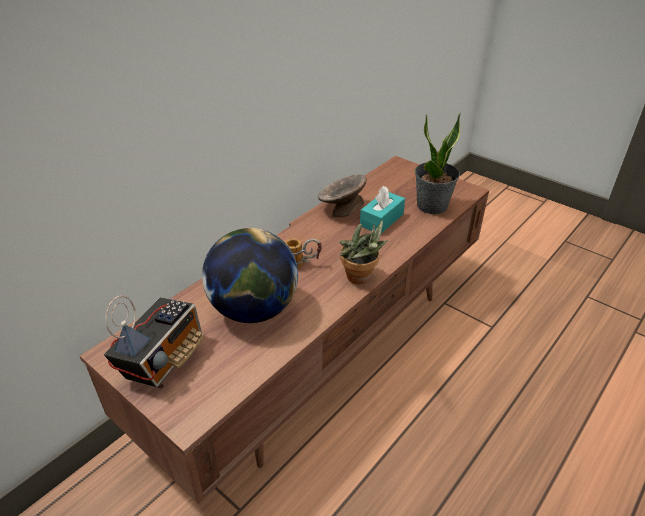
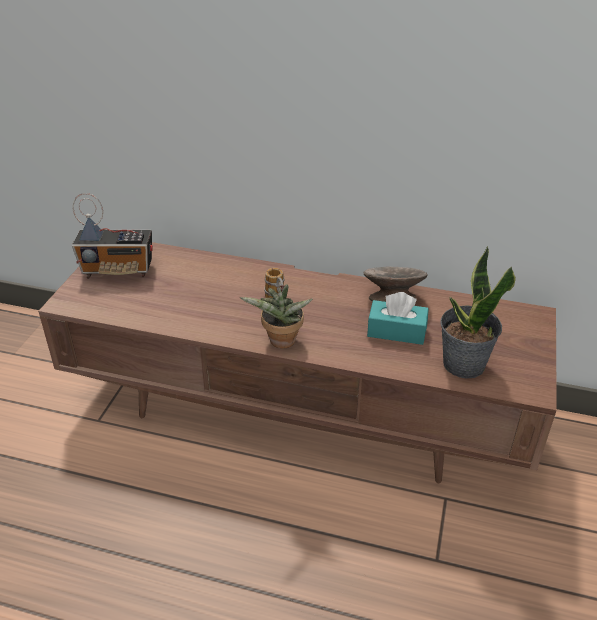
camera: 65 degrees right, 0 degrees up
globe [202,228,298,323] -> none

